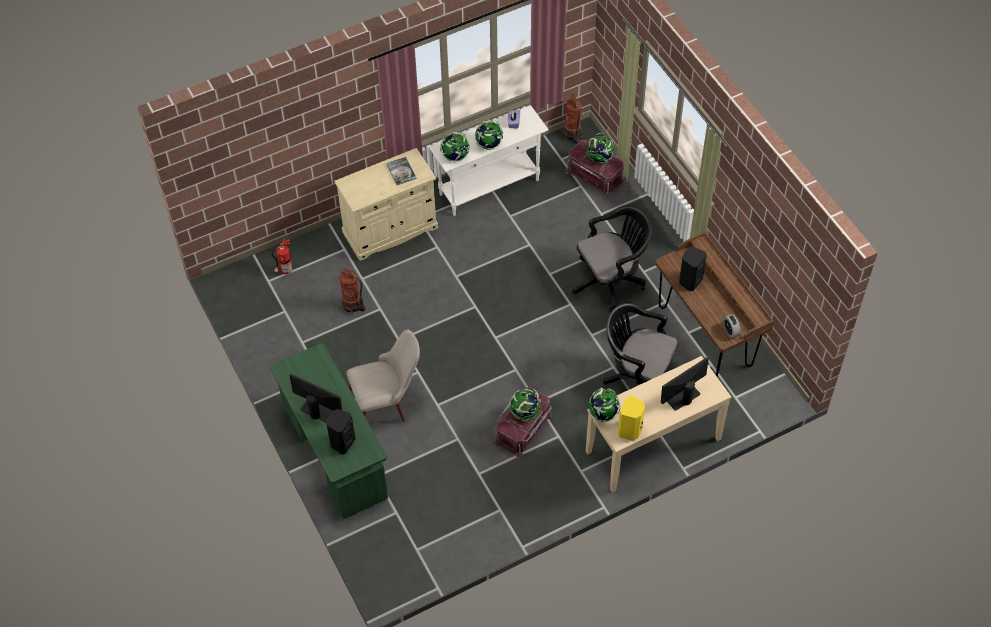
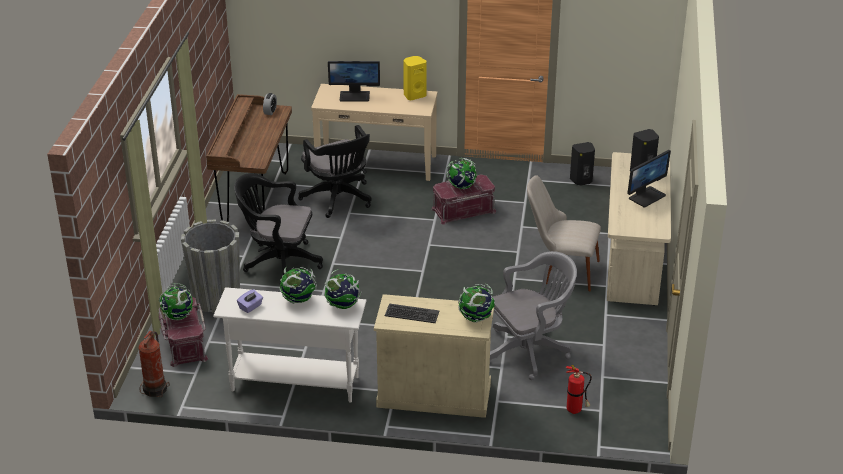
camera: 145 degrees left, 20 degrees down
green desk [270,343,388,519] -> beige desk [607,152,671,306]
monitor [290,374,342,422] -> monitor turned 105 degrees counterclockwise [627,150,671,207]
fire extinguisher [339,267,365,314] -> grey office chair [490,251,577,380]
book [386,157,417,185] -> keyboard [385,303,439,323]
globe [588,388,621,422] -> globe moved to [458,284,495,323]
black speaker [679,247,707,291] -> black speaker moved to [570,142,595,185]
none -> grey planter [181,219,240,313]

